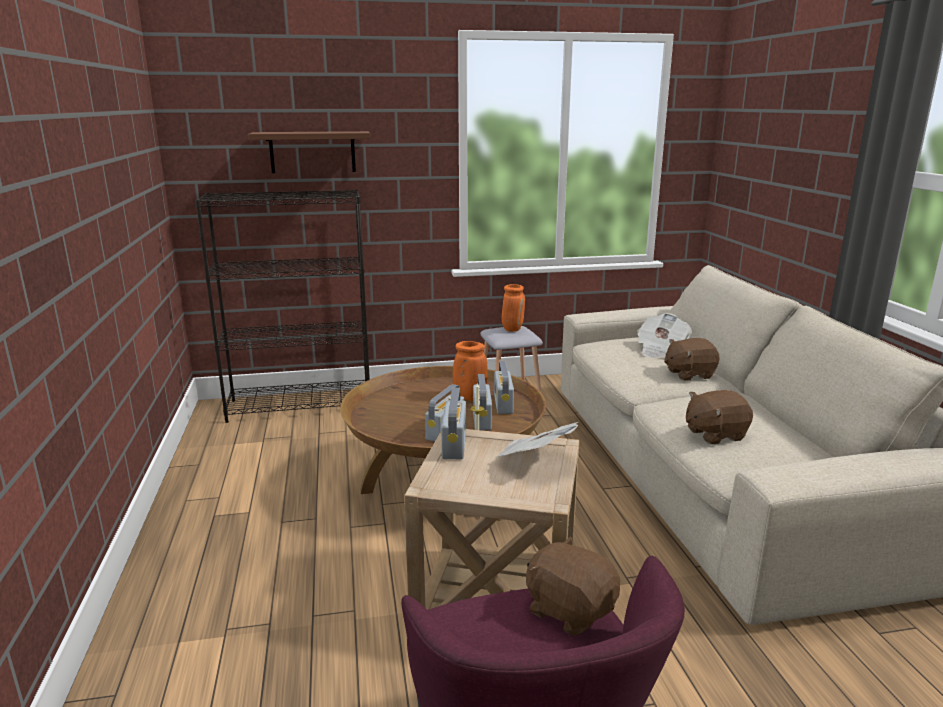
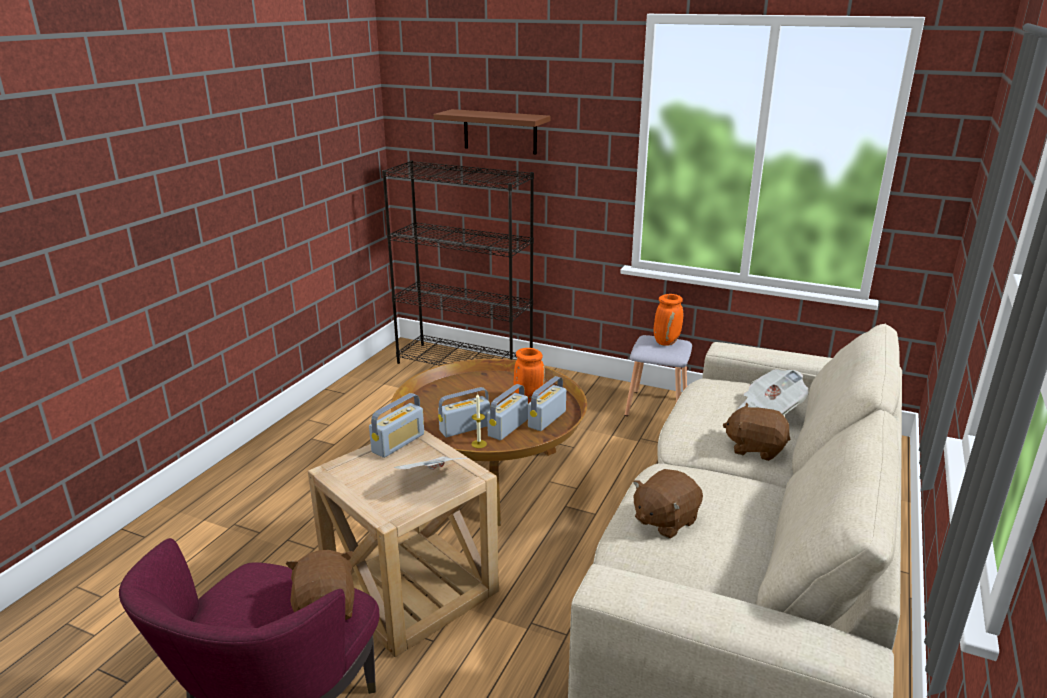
camera: 35 degrees right, 5 degrees up
brown plush toy [686,390,753,444] -> brown plush toy turned 60 degrees counterclockwise [633,469,703,539]

